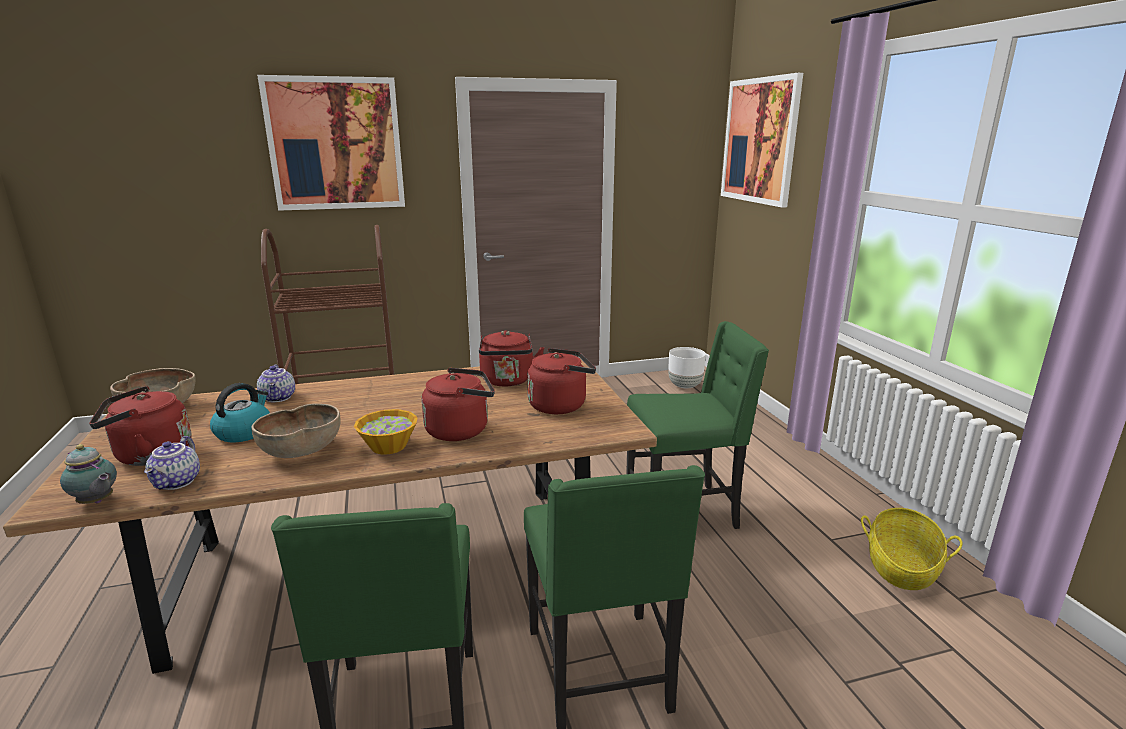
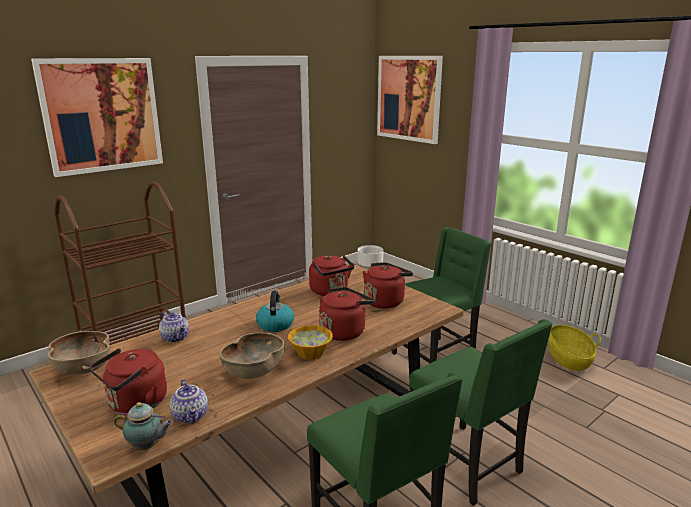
camera: 25 degrees left, 0 degrees up
kettle [210,383,270,442] -> kettle moved to [256,291,294,332]

